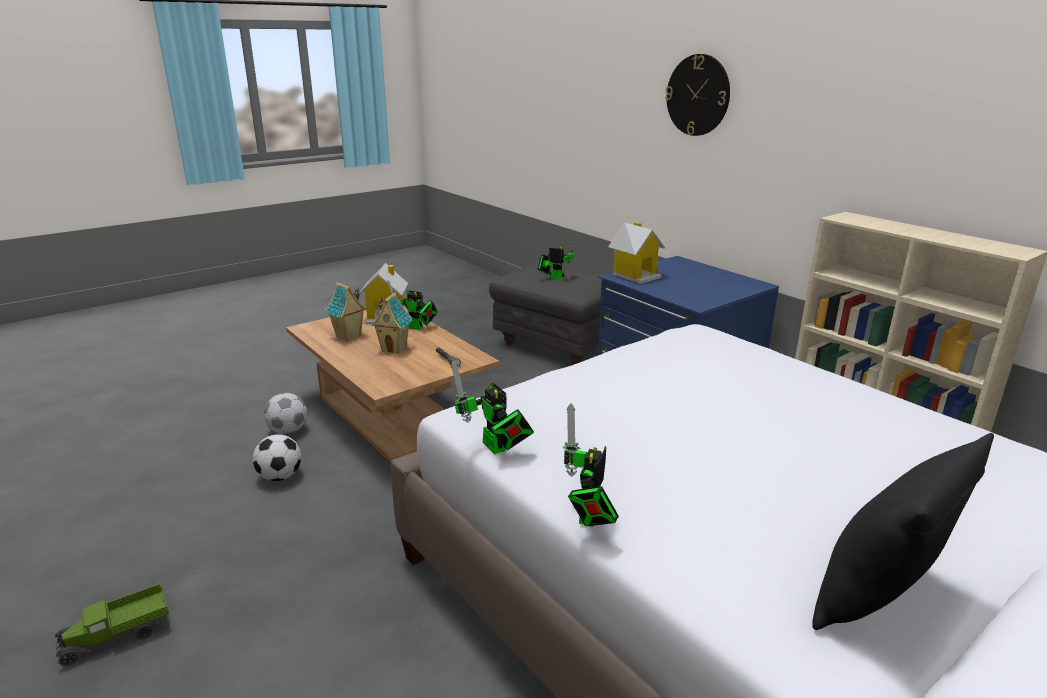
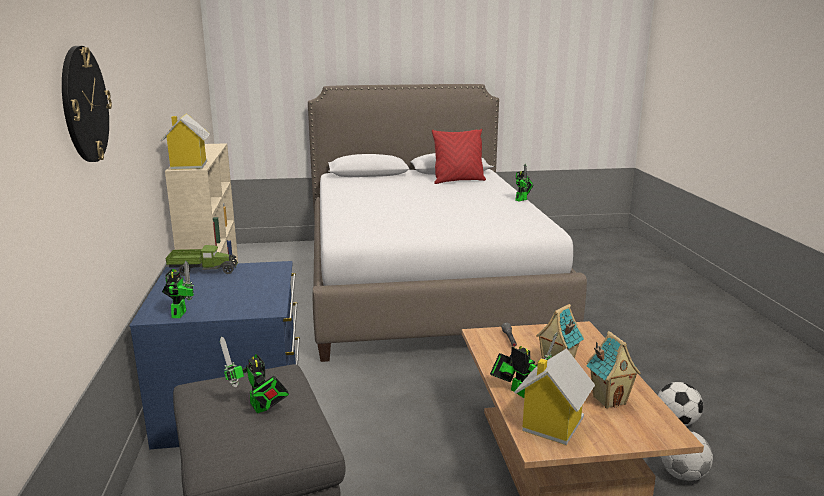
camera: 150 degrees left, 5 degrees down
toy truck [55,584,169,666] -> toy truck moved to [166,245,237,276]
toy robot [451,361,534,454] -> toy robot moved to [162,261,194,318]
toy house [608,222,665,284] -> toy house moved to [160,113,210,170]
black pillow [812,433,994,630] -> red pillow [432,129,486,184]

